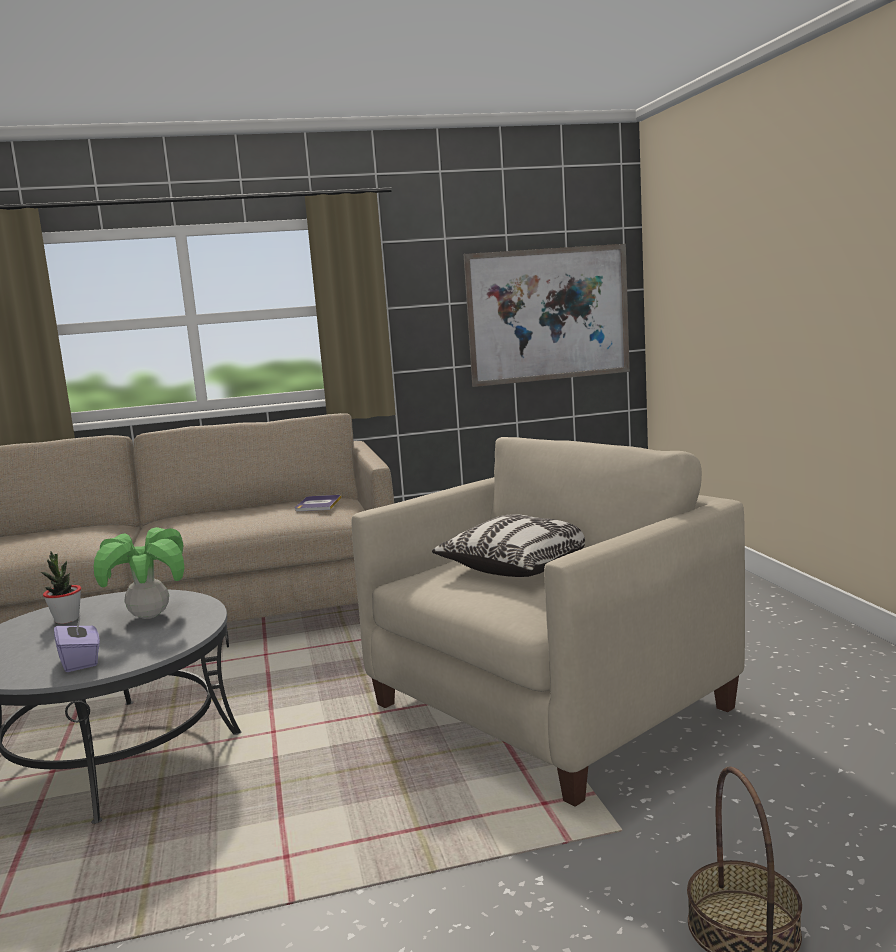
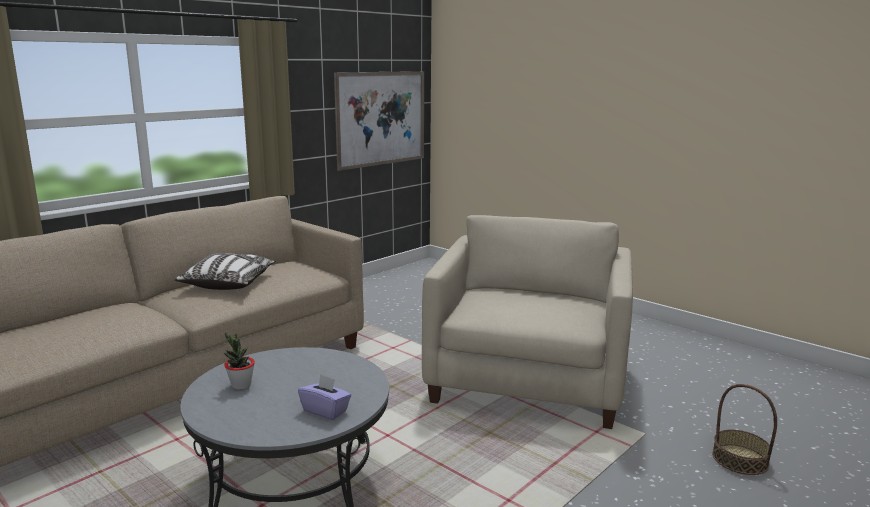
camera: 35 degrees left, 5 degrees up
potted plant [94,527,185,619] -> none
book [295,495,342,511] -> none
pillow [432,514,585,577] -> pillow moved to [175,253,275,290]

